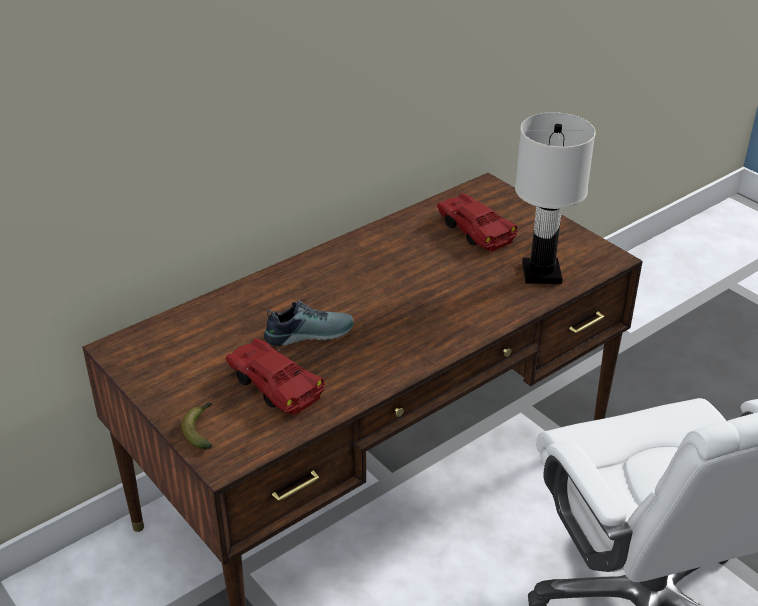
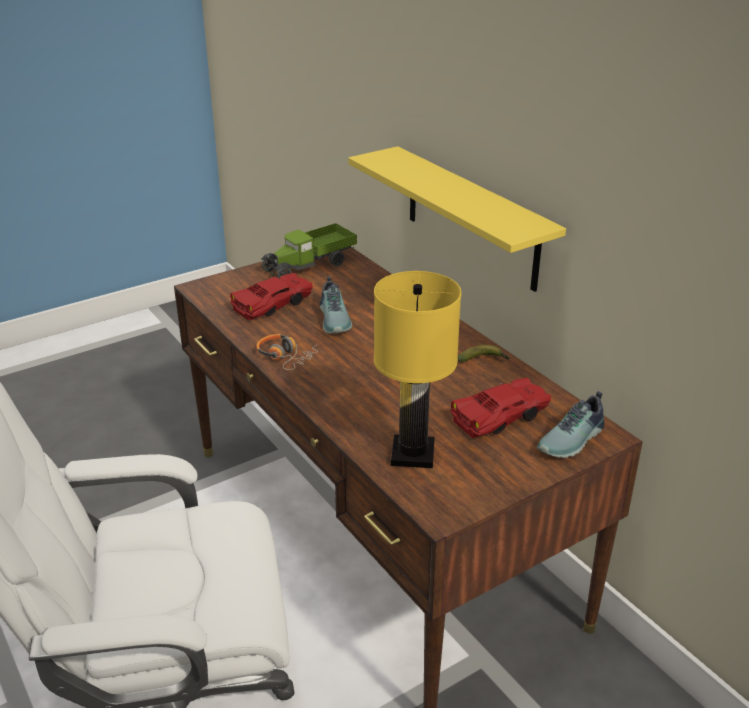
camera: 95 degrees right, 5 degrees down
banana [182,403,212,449] -> banana moved to [458,345,510,362]
white table lamp [515,112,596,284] -> yellow table lamp [374,271,461,468]
none -> headphones [256,334,318,370]
none -> toy truck [261,223,357,278]
none -> yellow shelf [348,146,566,292]
none -> shoe [537,391,604,458]

